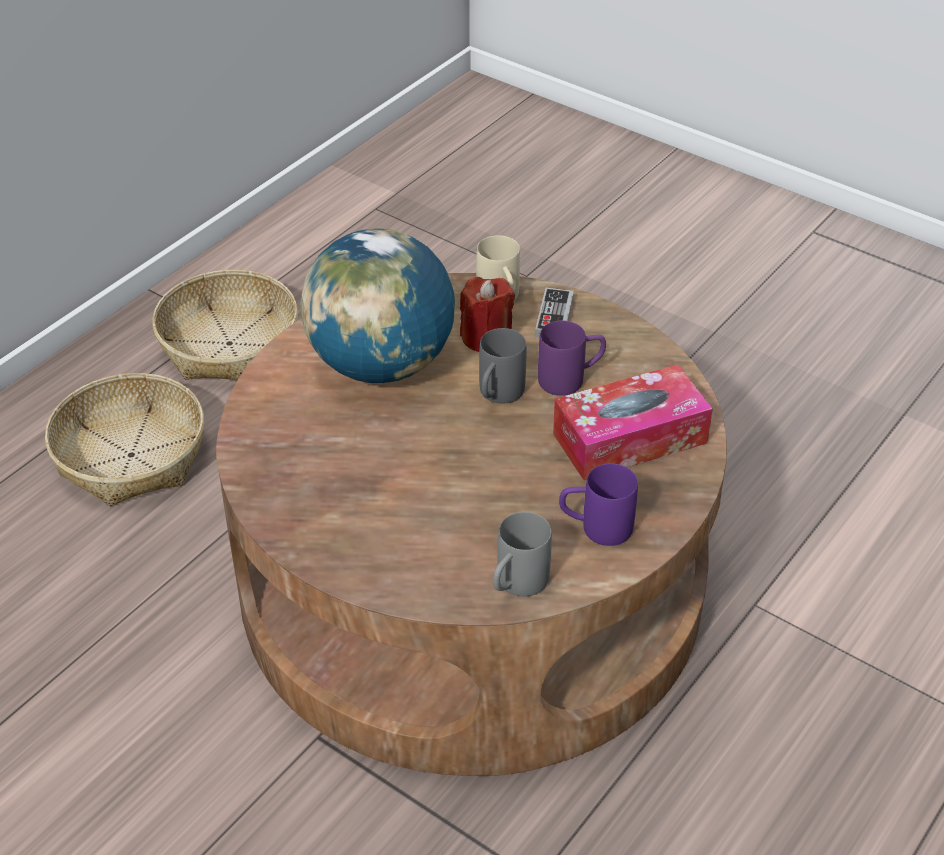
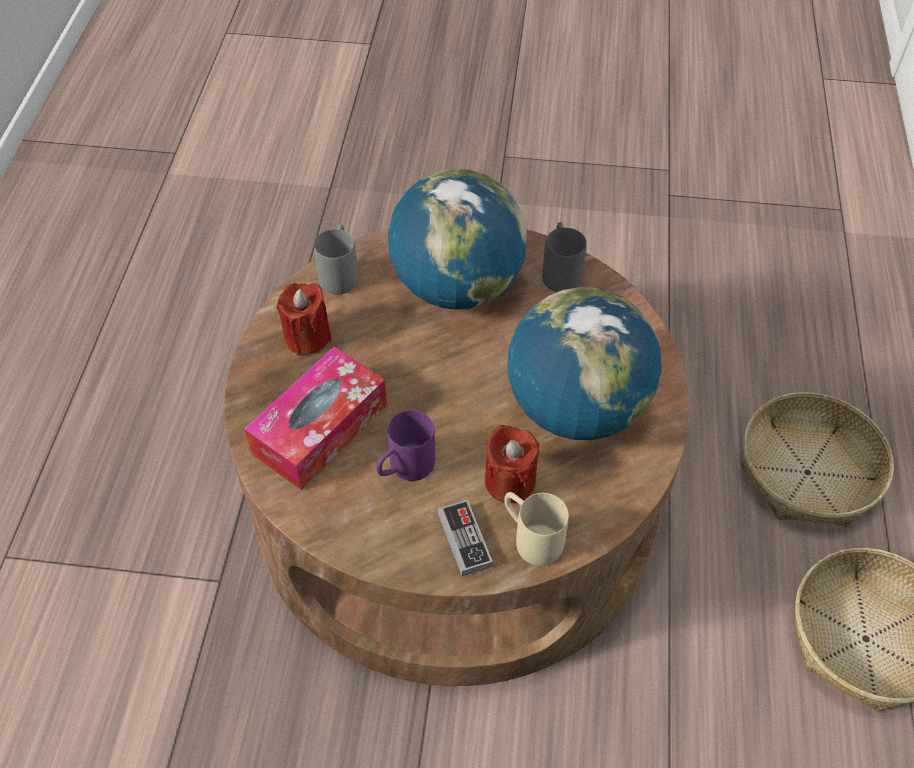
camera: 150 degrees right, 10 degrees up
grey mug [479,328,526,404] -> grey mug moved to [542,222,587,292]
purple mug [559,463,638,546] -> red candle [277,283,332,356]
none -> globe [388,169,527,310]

